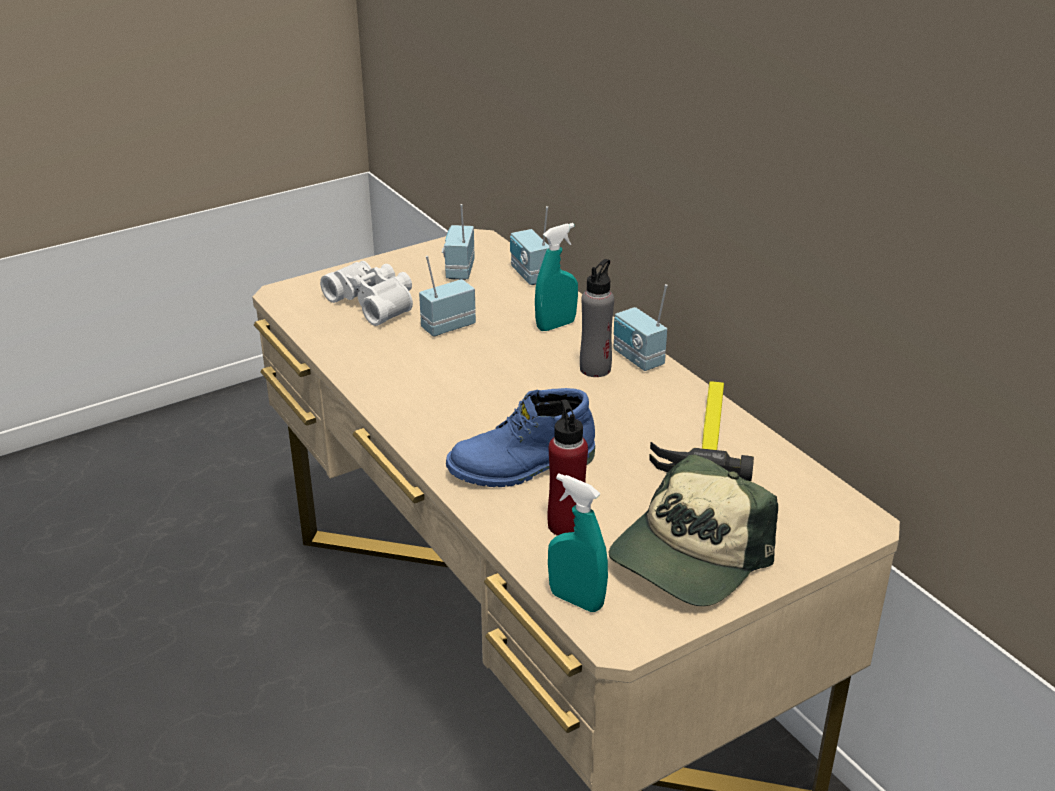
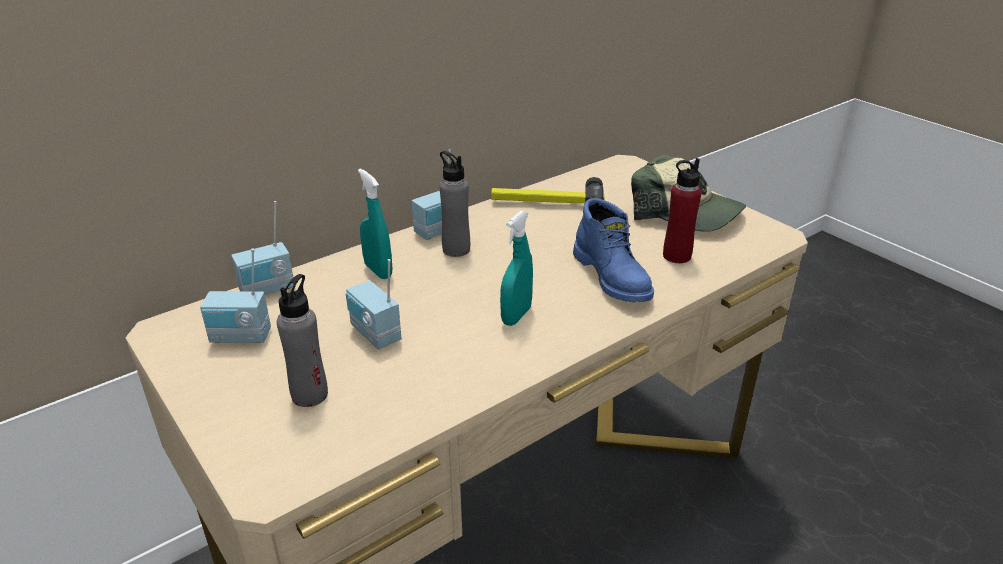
camera: 95 degrees left, 0 degrees up
white binoculars [320,261,413,326] -> grey bottle [277,274,328,407]
turquoise spray bottle [548,473,608,612] -> turquoise spray bottle moved to [500,211,533,326]

